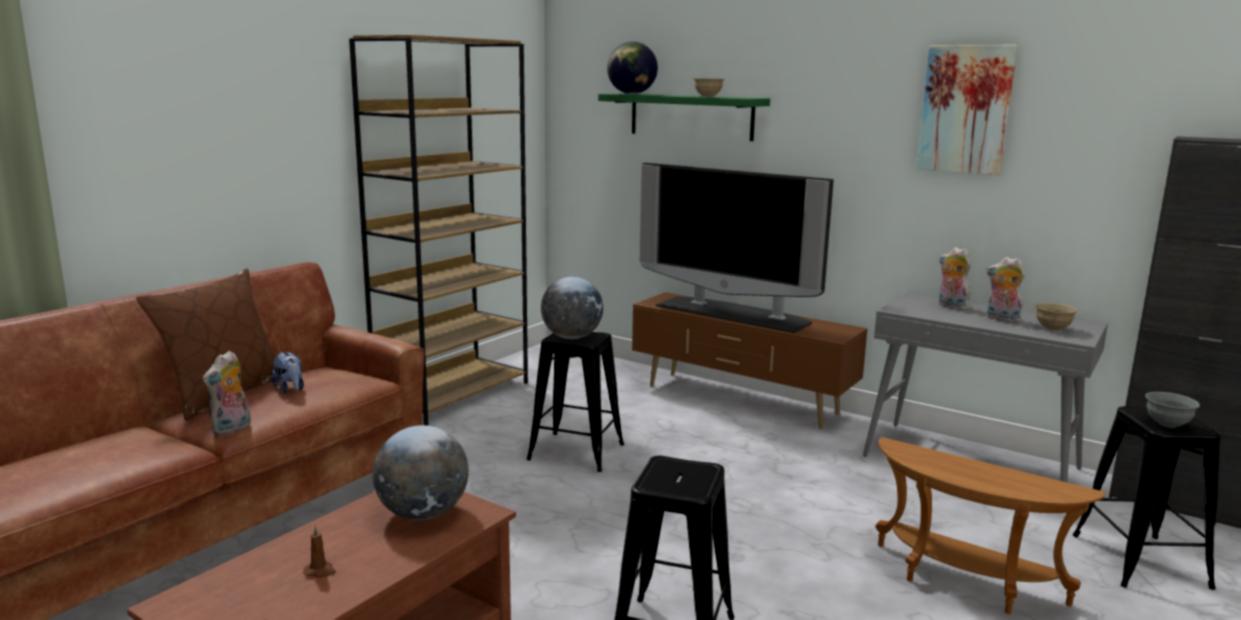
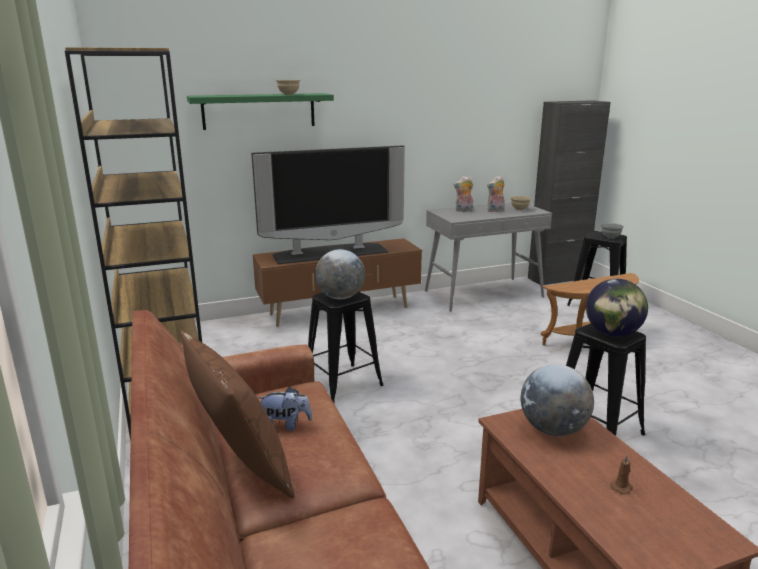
camera: 55 degrees left, 5 degrees up
plush toy [203,351,251,435] -> none
globe [607,42,658,94] -> globe moved to [586,279,648,337]
picture [916,45,1018,176] -> none

